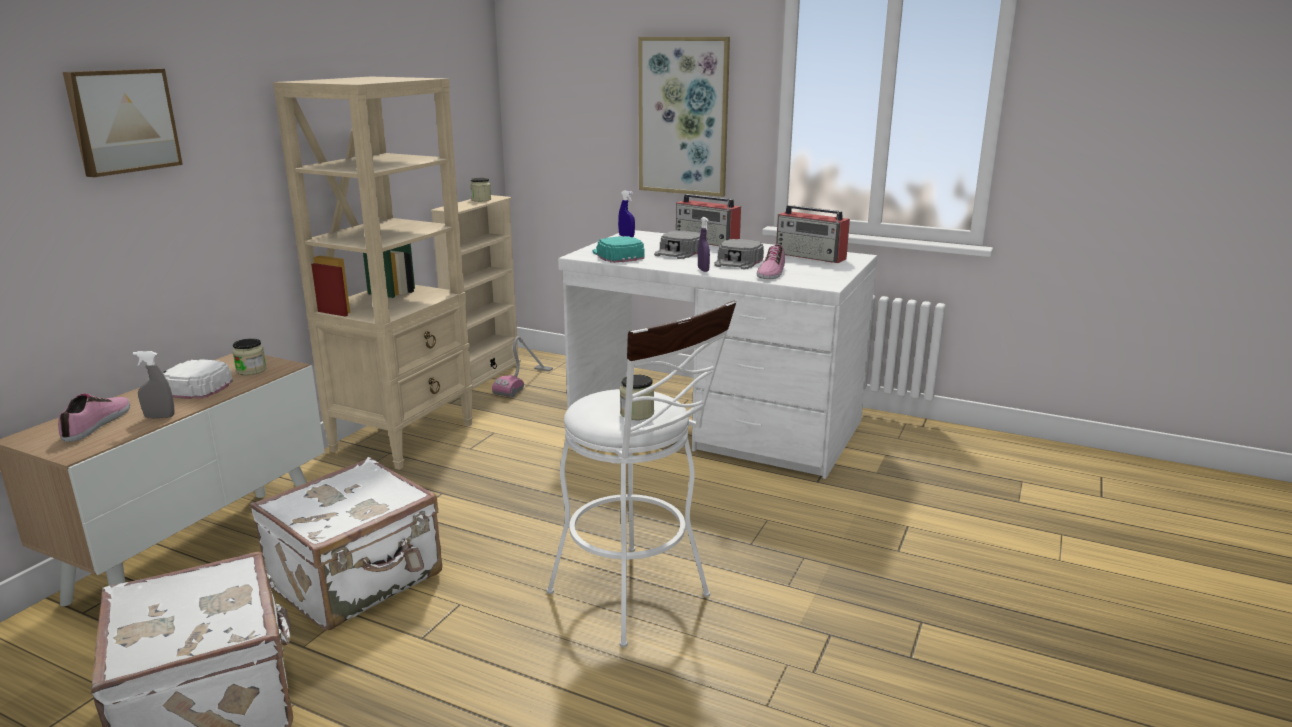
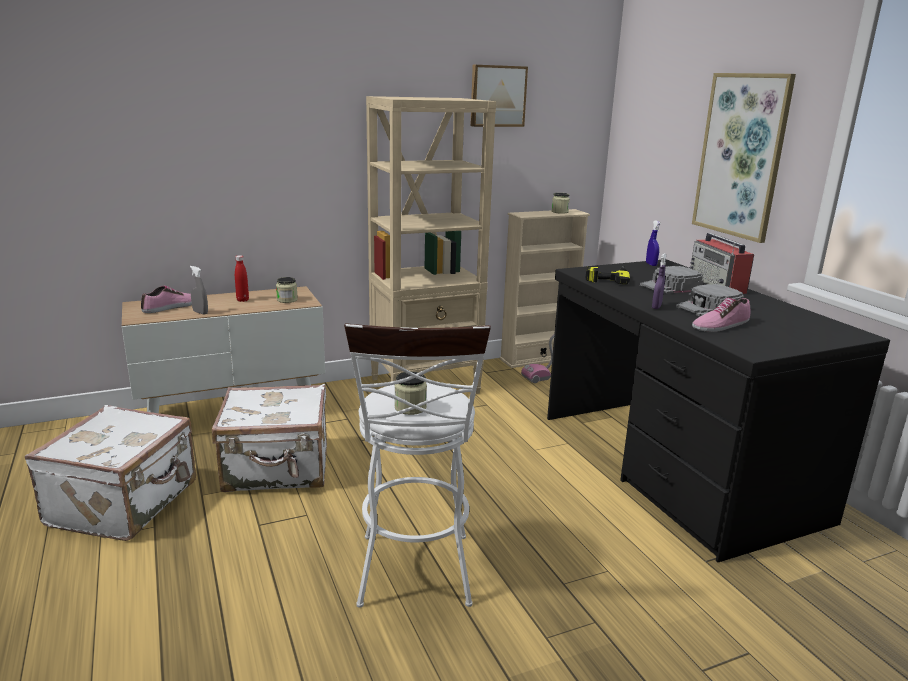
camera: 40 degrees right, 0 degrees up
picture [63,69,183,177] -> picture moved to [470,65,528,127]
white cap [163,359,233,399] -> red bottle [235,255,249,302]
white desk [558,230,877,479] -> black desk [547,259,890,562]
turquoise cap [592,236,645,263] -> power drill [585,266,630,285]
radio [776,205,850,263] -> none

